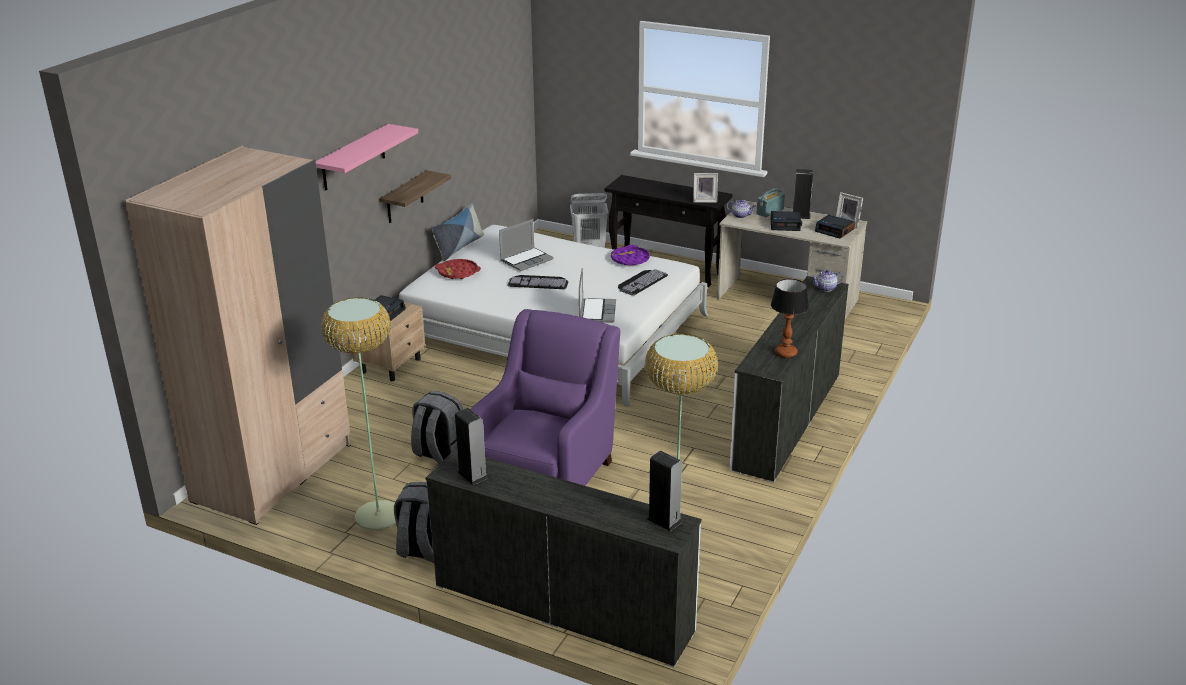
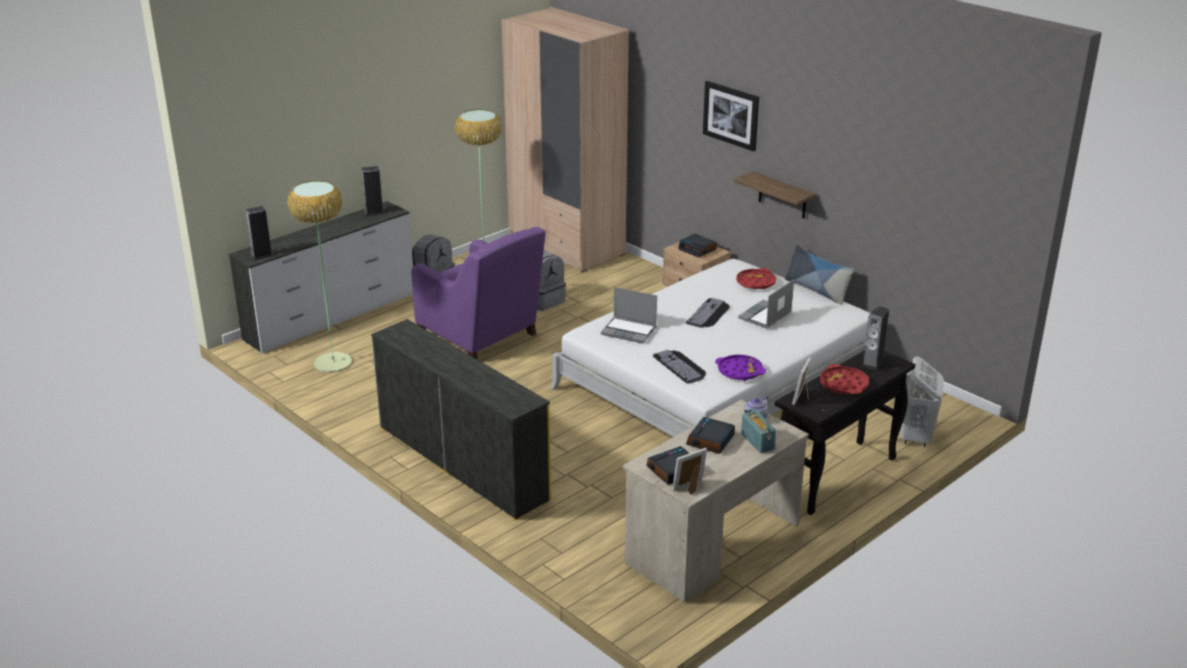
camera: 110 degrees right, 0 degrees up
pink shelf [316,124,418,191] -> picture [703,81,759,152]
laptop [499,219,553,271] -> laptop turned 60 degrees clockwise [738,279,794,328]
white dresser [729,276,849,483] -> yellow dresser [371,319,551,520]
table lamp [771,279,809,358] -> none
speaker [793,169,813,219] -> speaker moved to [862,306,889,370]
teapot [811,270,843,292] -> none
none -> red tray [820,364,869,394]

